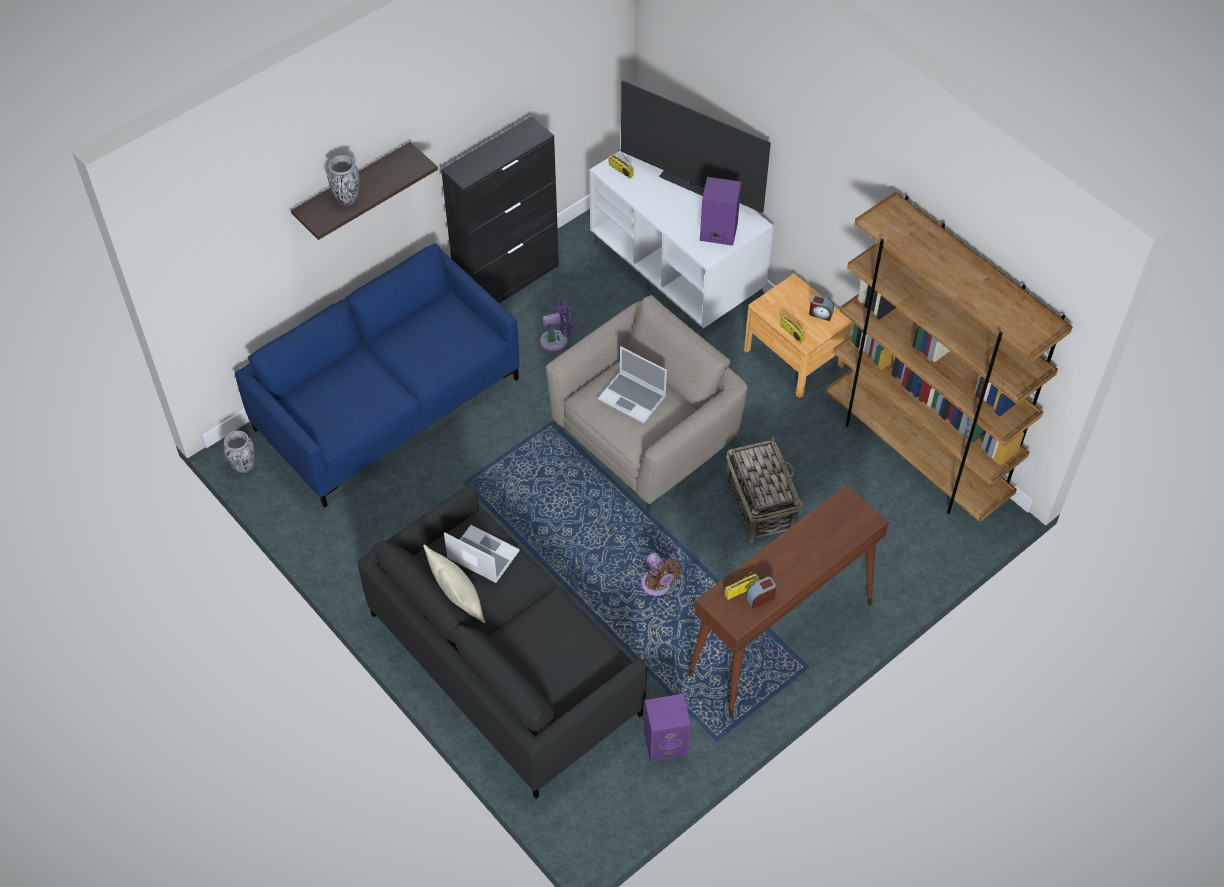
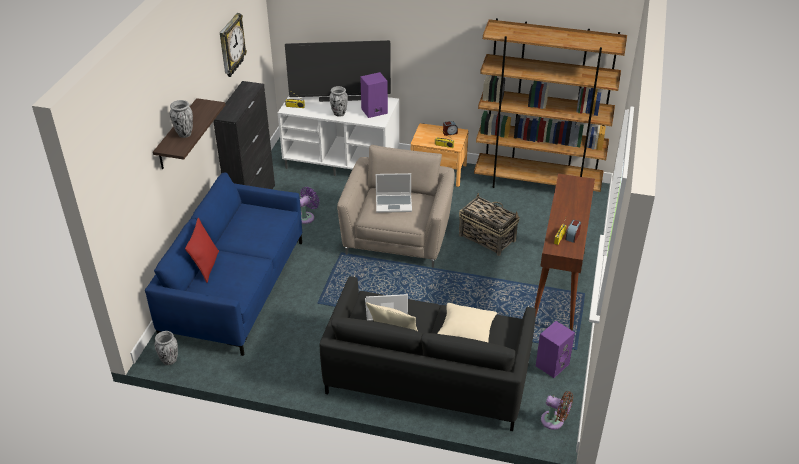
camera: 35 degrees left, 15 degrees down
brown fan [641,553,682,596] -> brown fan moved to [541,391,573,429]
none -> red pillow [185,218,219,283]
none -> wall clock [220,13,247,77]
none -> vase [329,86,348,117]
none -> beige pillow [437,303,497,343]

